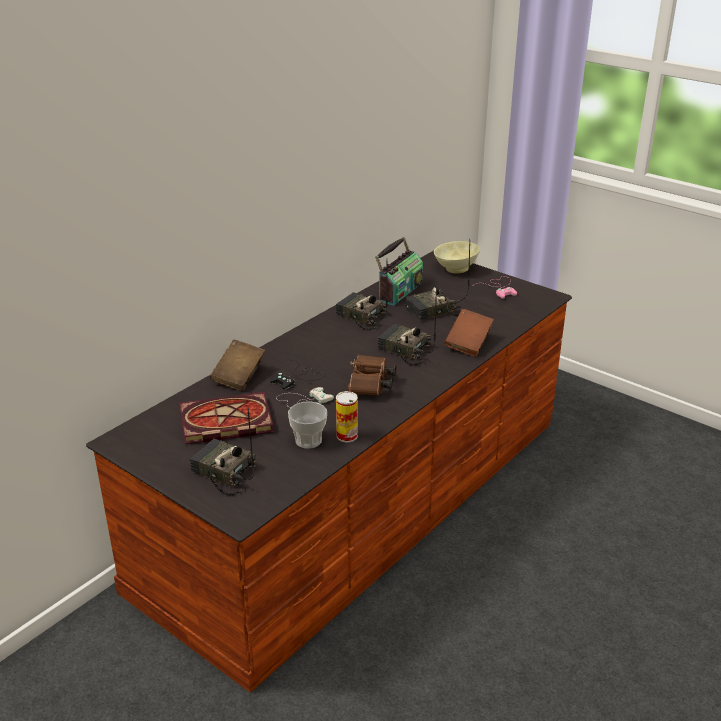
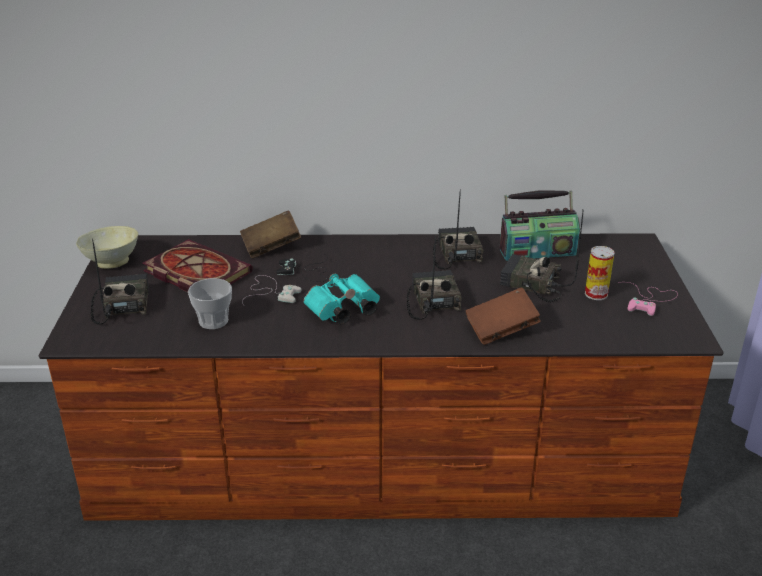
camera: 50 degrees right, 0 degrees up
can [336,391,358,442] -> can moved to [585,246,615,300]
brown binoculars [348,355,396,396] -> turquoise binoculars [304,274,380,324]
beige bowl [434,241,480,274] -> beige bowl moved to [76,226,138,269]

